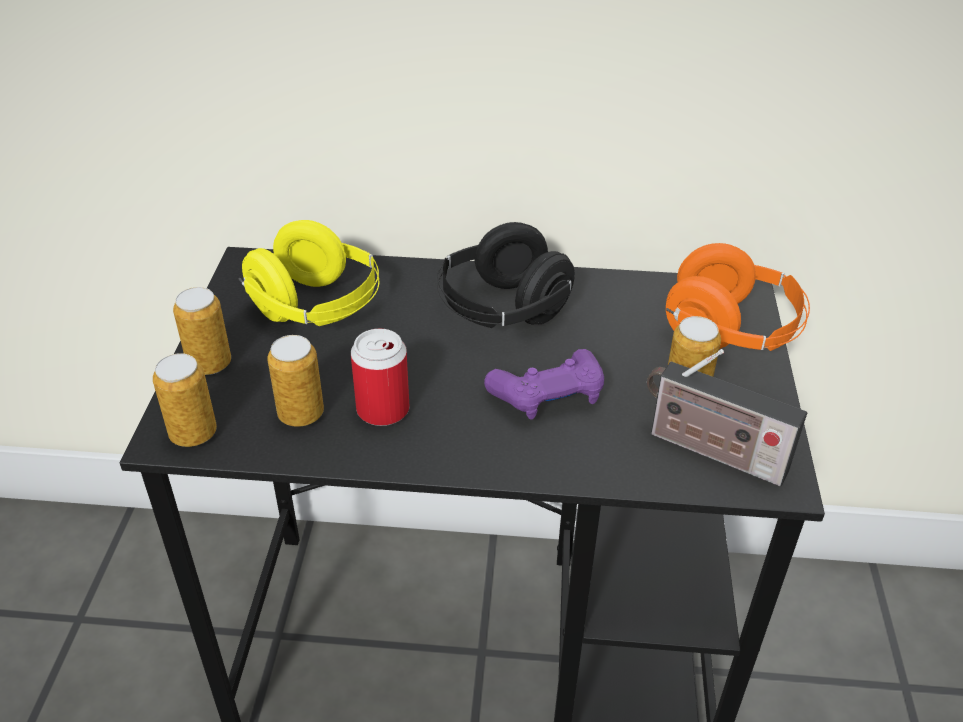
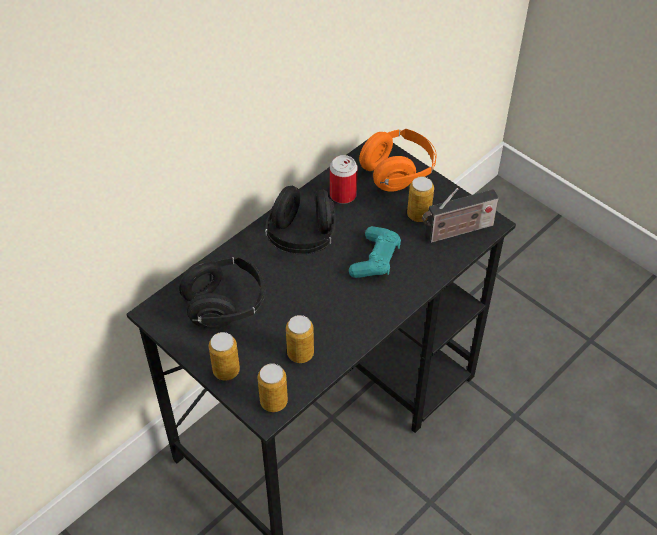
camera: 50 degrees left, 10 degrees up
yellow headphones [239,220,379,326] -> black headphones [179,257,266,329]
can [351,329,410,426] -> can moved to [330,155,358,204]
purple game controller [484,349,604,420] -> turquoise game controller [349,226,401,278]

